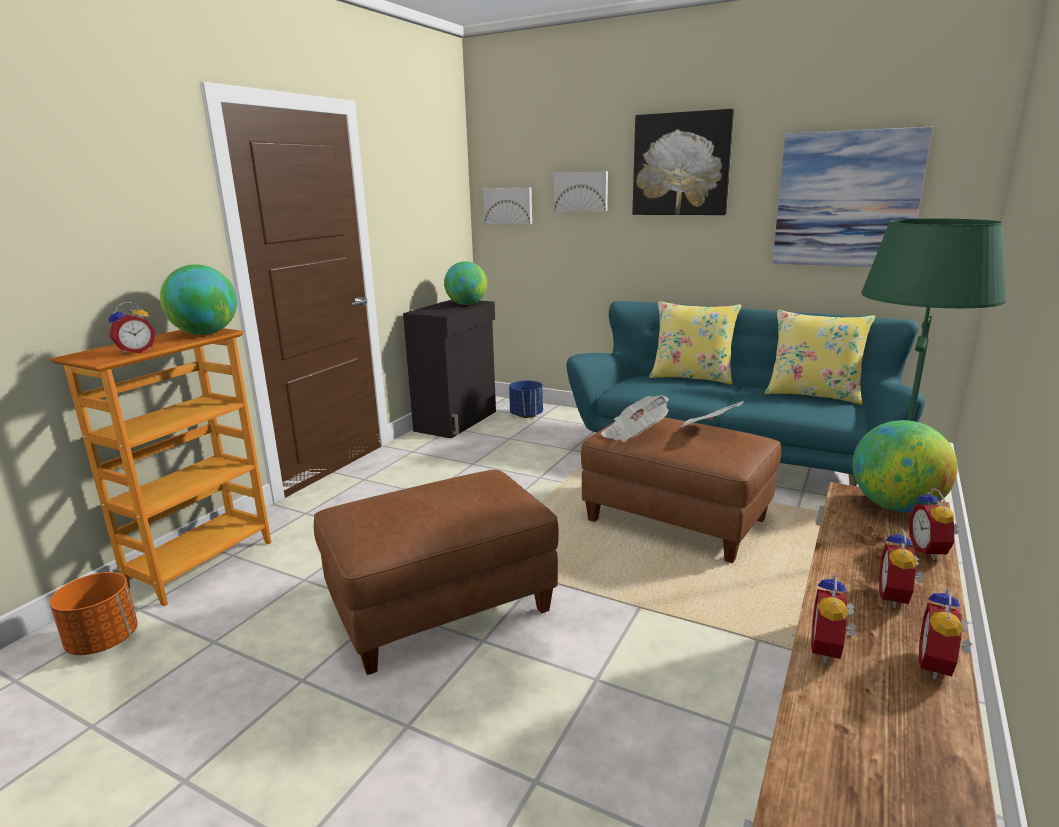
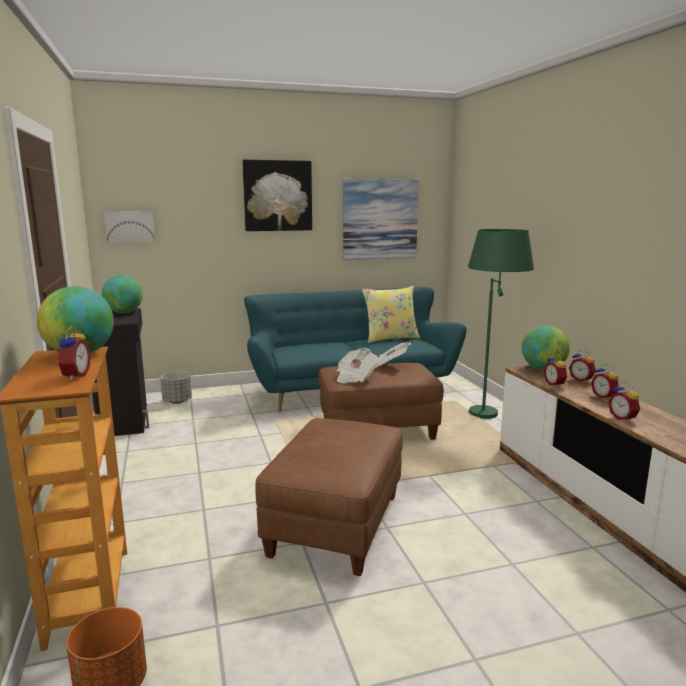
camera: 45 degrees left, 5 degrees down
blue planter [509,381,543,418] -> grey planter [160,371,192,404]
picture [554,171,608,211] -> none
yellow pillow [649,301,742,385] -> none
alarm clock [919,586,972,680] -> alarm clock moved to [544,354,568,387]

